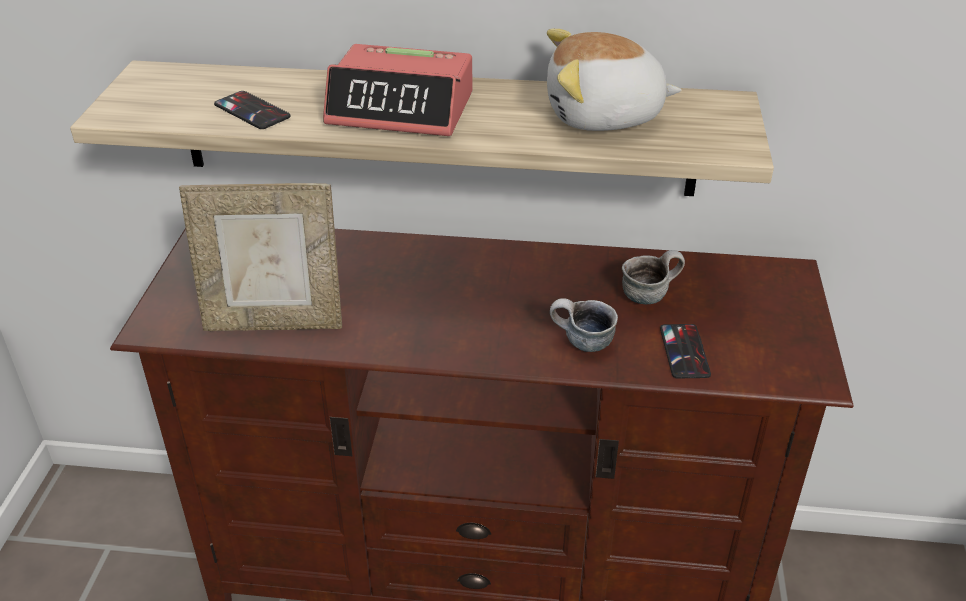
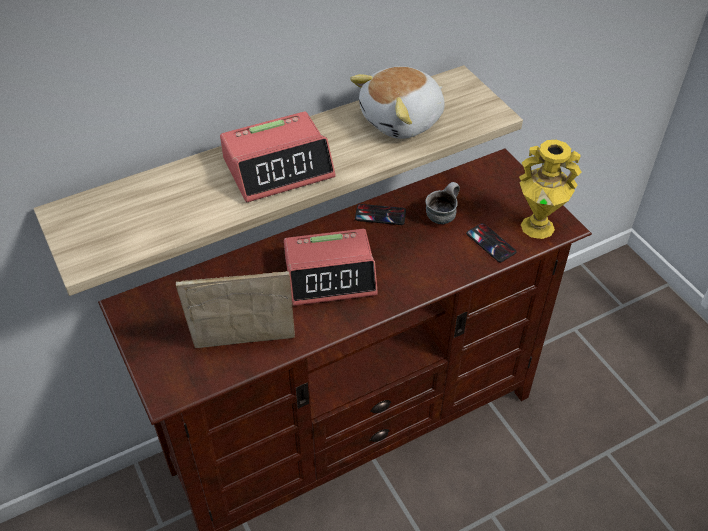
camera: 35 degrees left, 10 degrees up
picture frame [179,183,342,331] -> picture frame turned 150 degrees counterclockwise [176,271,295,348]
phone [214,91,290,129] -> phone moved to [355,204,406,225]
mug [550,298,618,352] -> none
none -> alarm clock [284,229,378,306]
none -> yellow vase [519,140,582,239]

